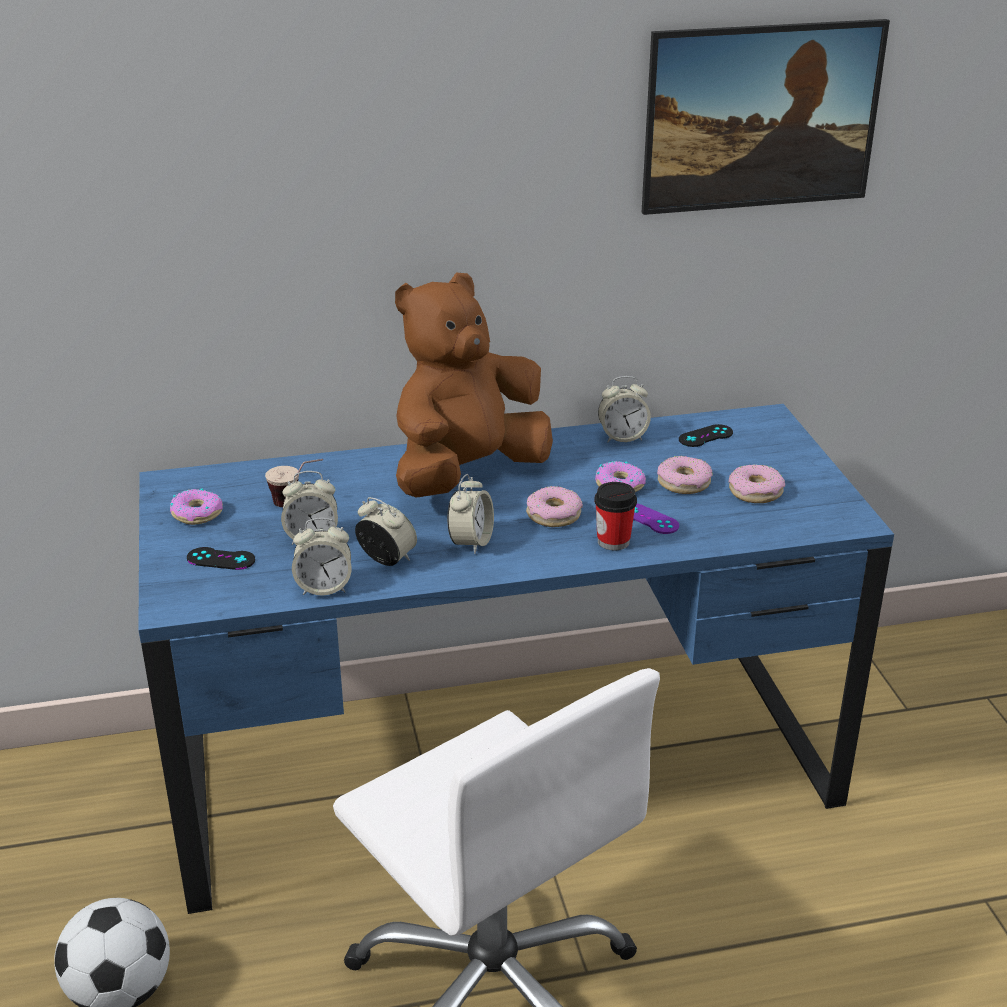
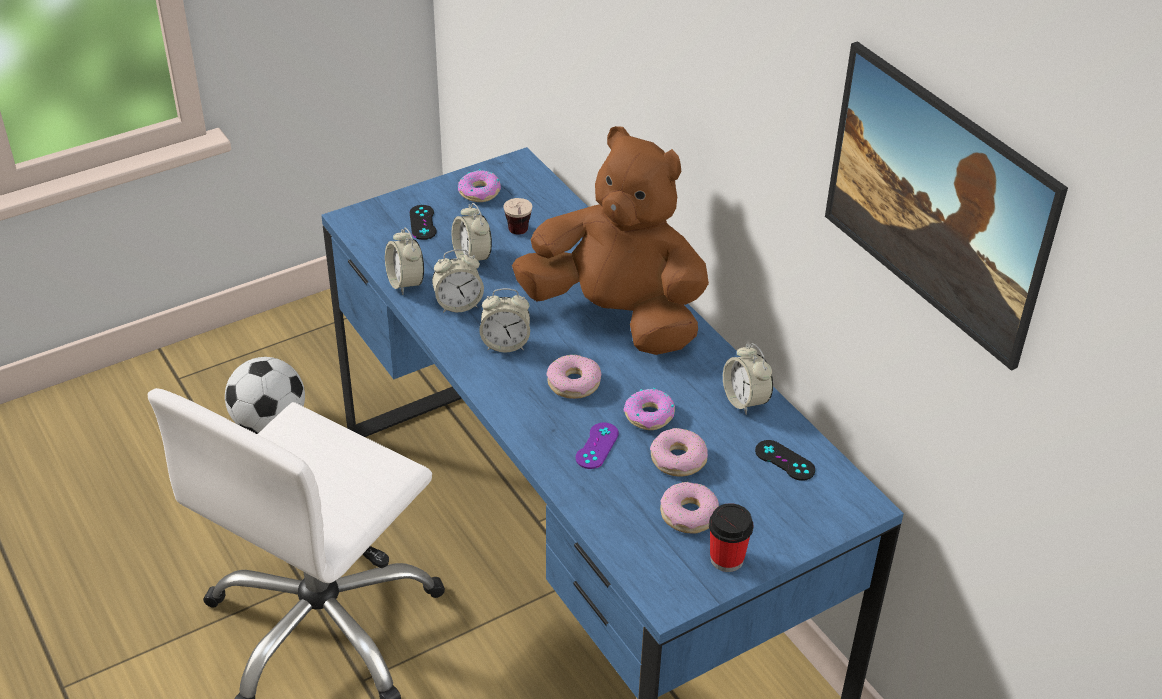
camera: 70 degrees right, 10 degrees up
alarm clock [355,497,417,566] -> alarm clock turned 60 degrees clockwise [432,249,484,313]
cup [594,482,637,551] -> cup moved to [709,503,753,572]

